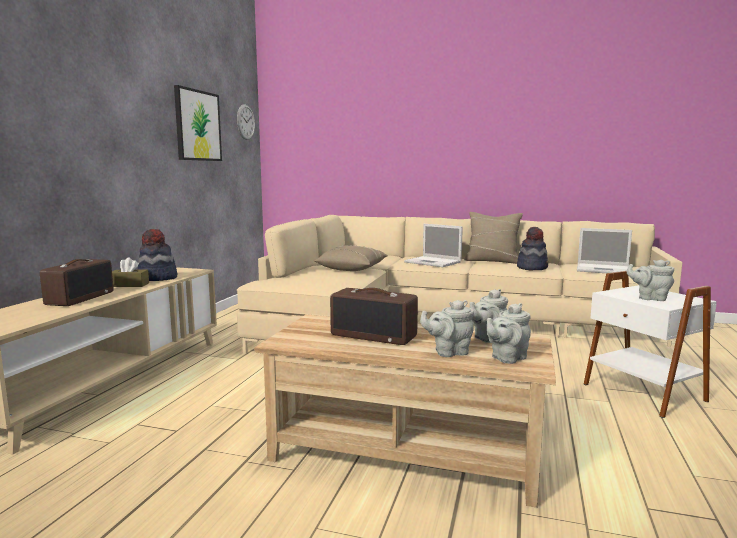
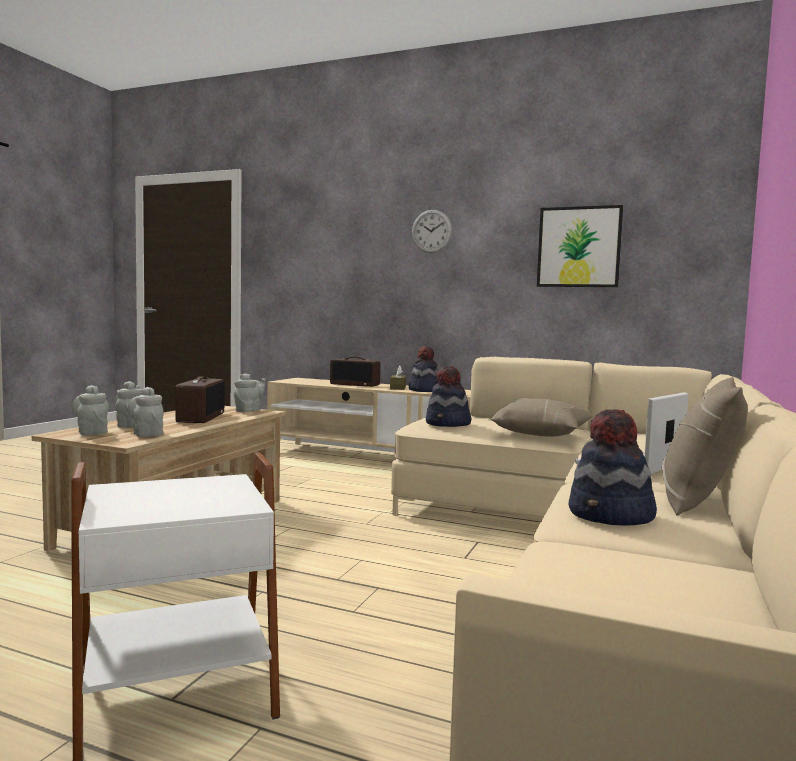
camera: 95 degrees right, 5 degrees down
wall clock [237,104,255,140] -> wall clock moved to [412,210,452,253]
radio [330,288,418,345] -> radio turned 150 degrees clockwise [175,377,225,423]
laptop [577,228,632,273] -> none
grey teapot [626,259,674,301] -> grey teapot moved to [234,373,266,412]
none -> hat [426,366,471,427]

